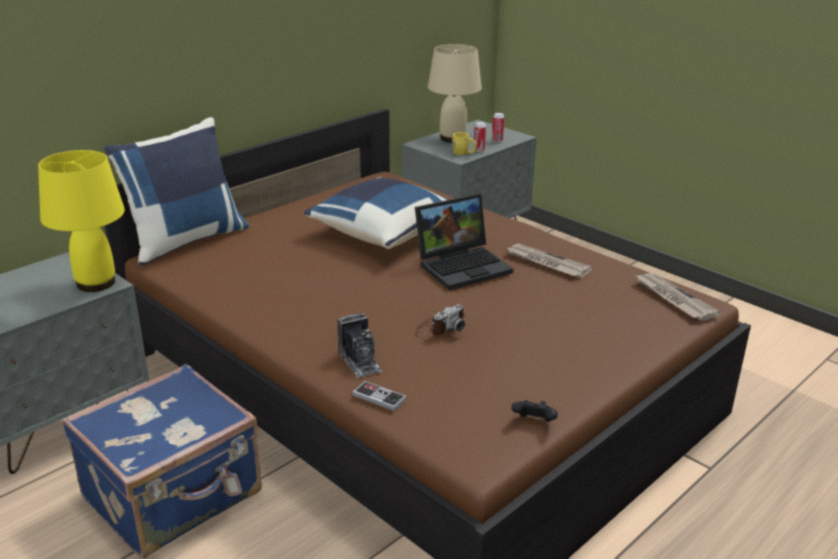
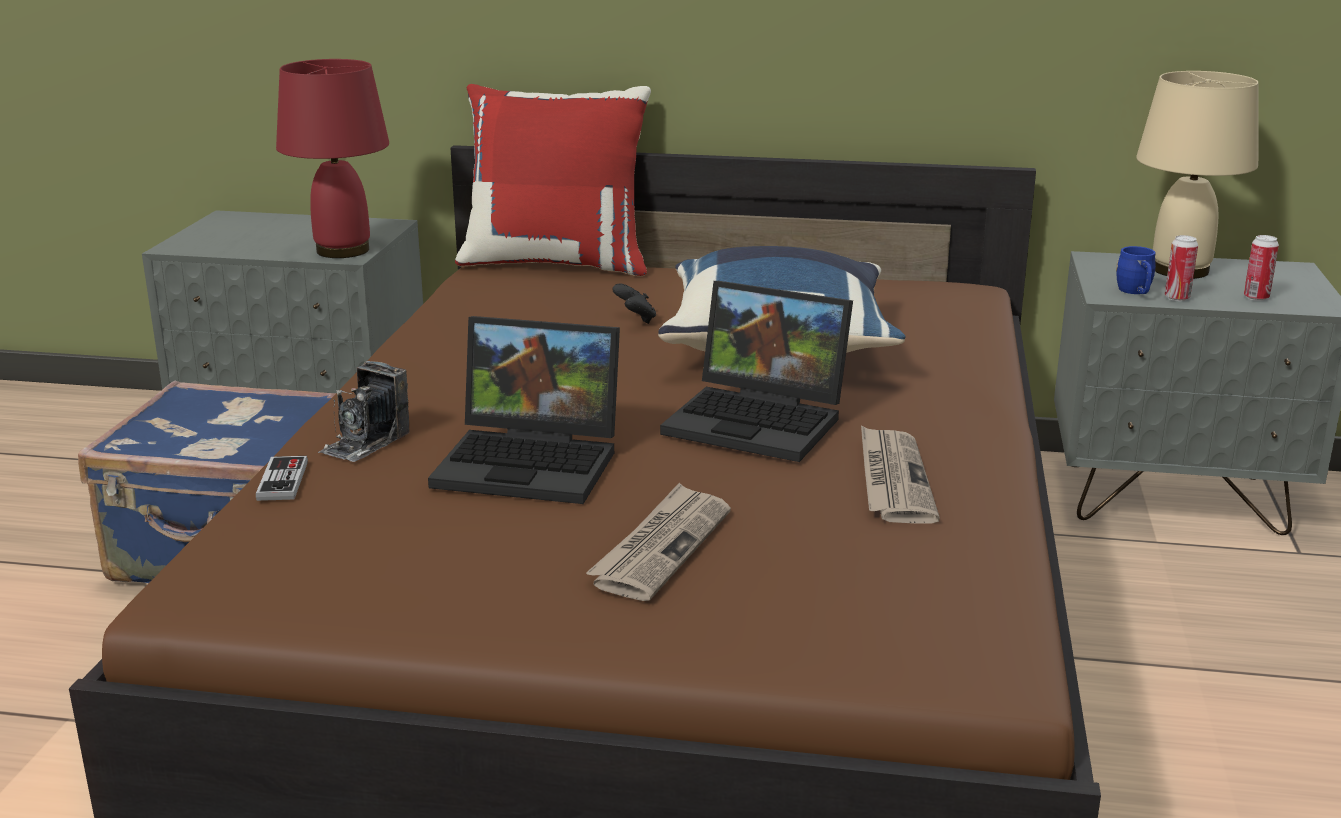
camera: 55 degrees right, 5 degrees down
yellow table lamp [38,150,125,292] -> red table lamp [276,59,389,258]
blue pillow [104,117,249,265] -> red pillow [455,84,651,276]
camera [416,304,465,336] -> laptop [428,316,620,504]
yellow mug [452,132,476,155] -> blue mug [1116,246,1156,294]
black game controller [511,400,558,422] -> black game controller moved to [613,284,656,324]
newspaper [635,273,721,321] -> newspaper moved to [586,483,731,601]

